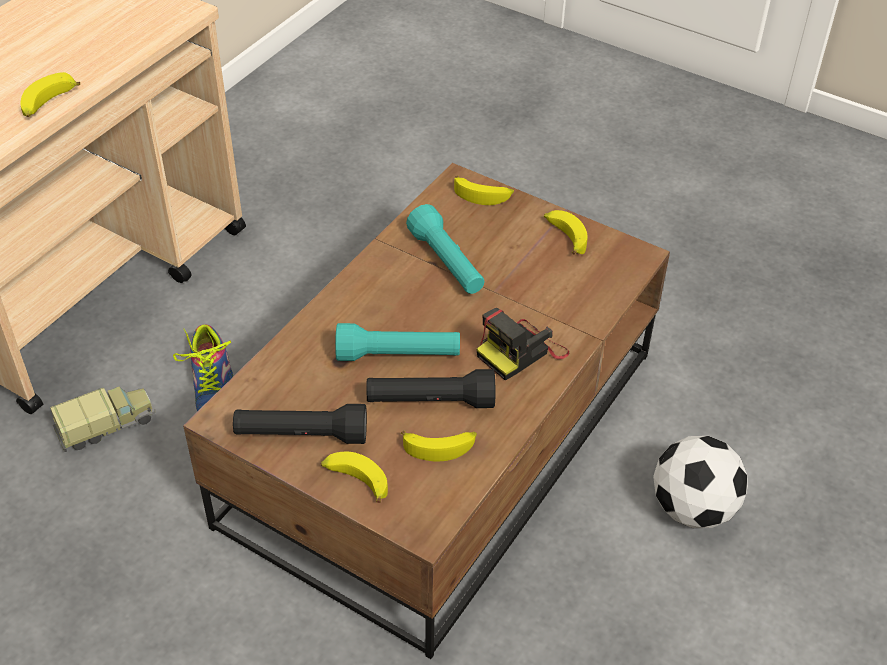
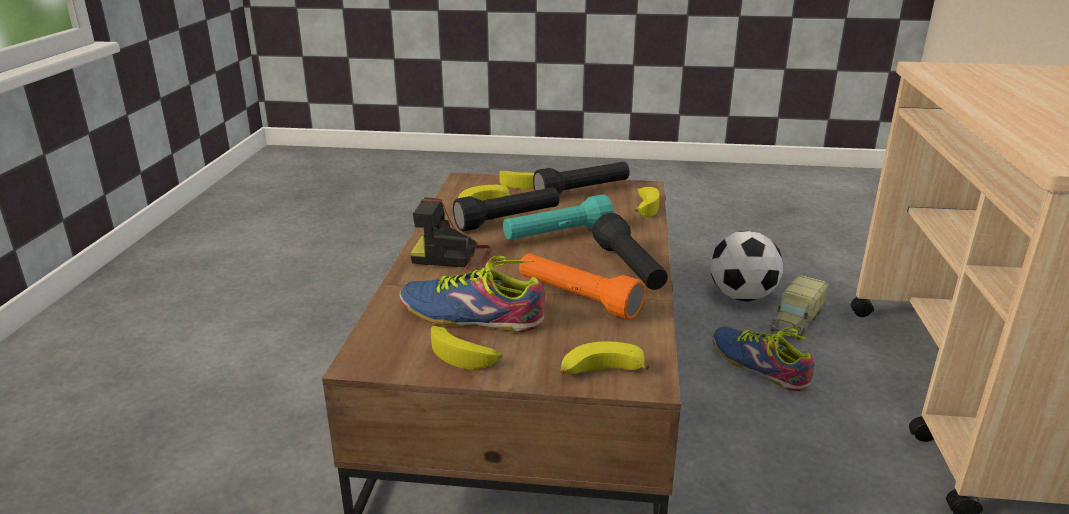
camera: 155 degrees right, 20 degrees down
banana [21,72,80,117] -> banana moved to [634,187,660,217]
turquoise flashlight [406,204,485,294] -> orange flashlight [519,253,645,320]
camera [476,308,570,381] -> camera turned 105 degrees counterclockwise [410,197,491,273]
football [653,436,748,528] -> football moved to [711,231,783,302]
none -> shoe [399,256,545,332]
none -> black flashlight [592,213,668,290]

